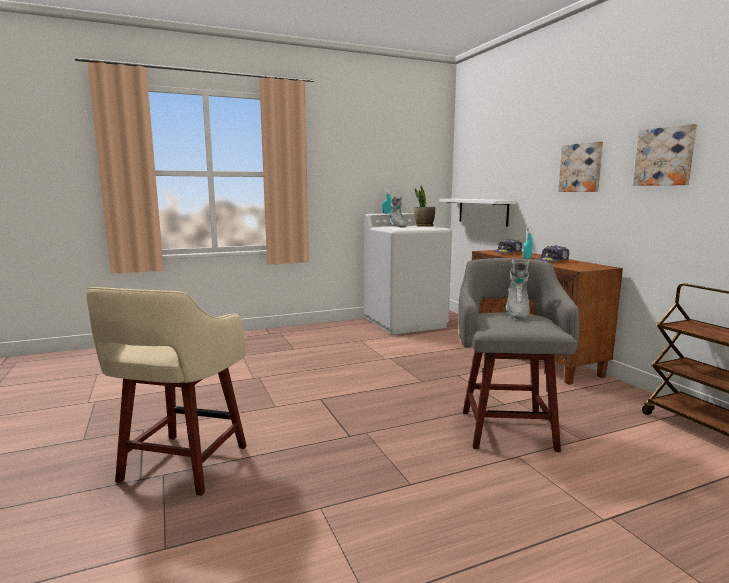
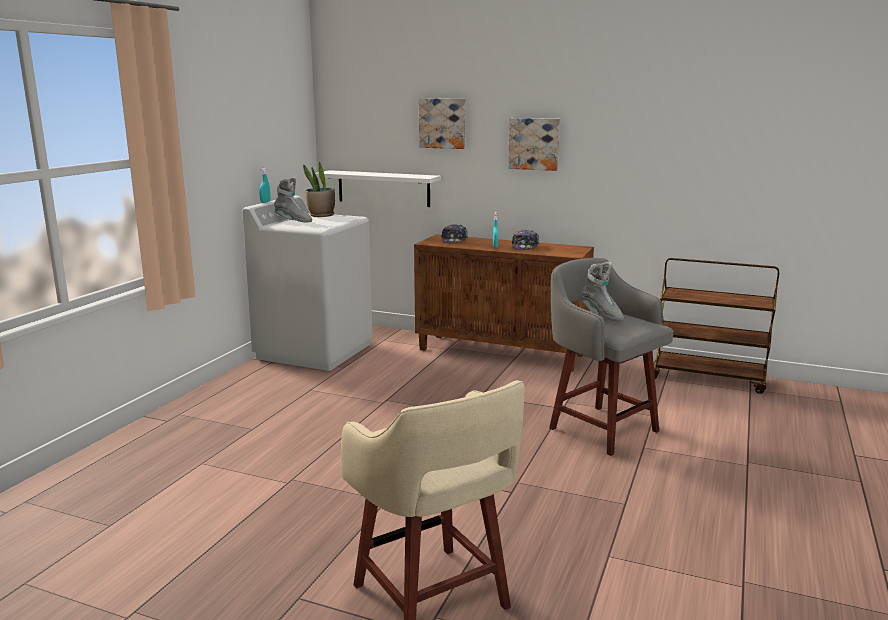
camera: 45 degrees left, 5 degrees up
picture [633,124,697,186] -> picture moved to [419,98,466,149]

